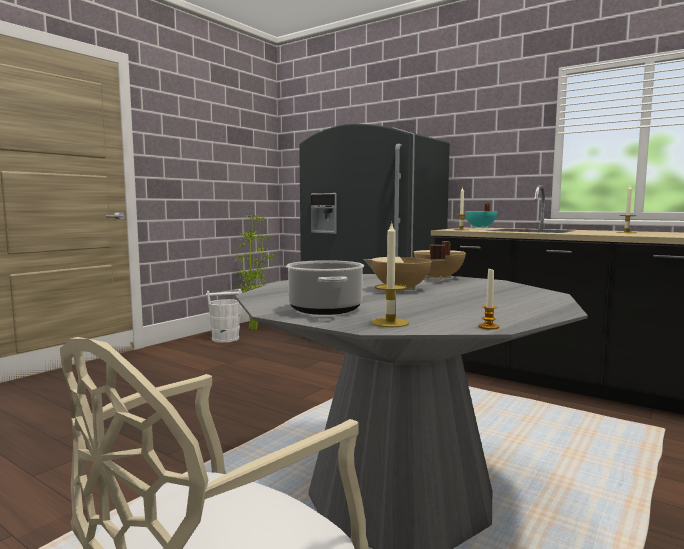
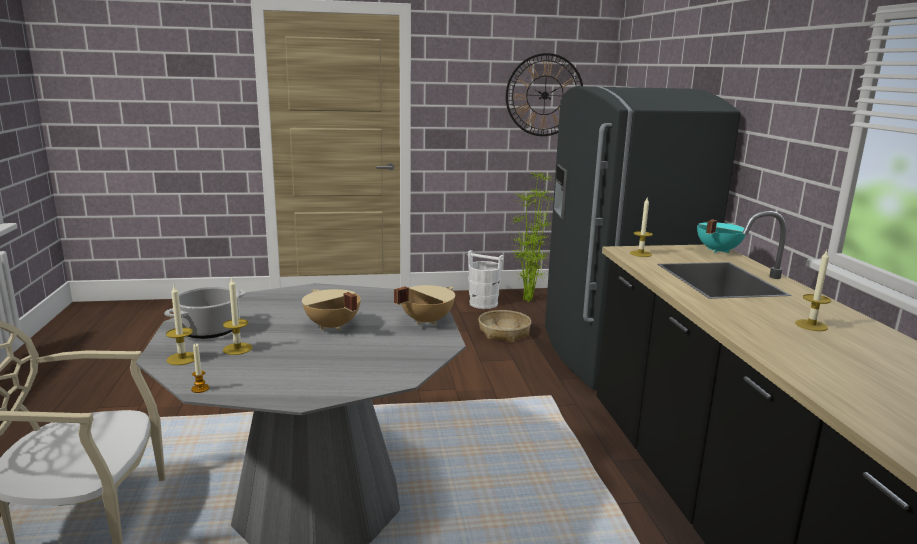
camera: 45 degrees right, 10 degrees up
none -> candle [223,278,252,355]
none -> basket [478,310,531,342]
none -> wall clock [506,53,583,136]

